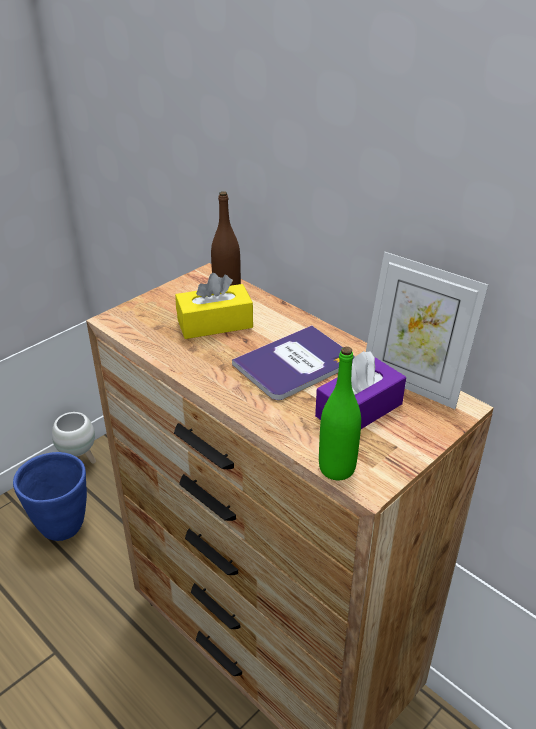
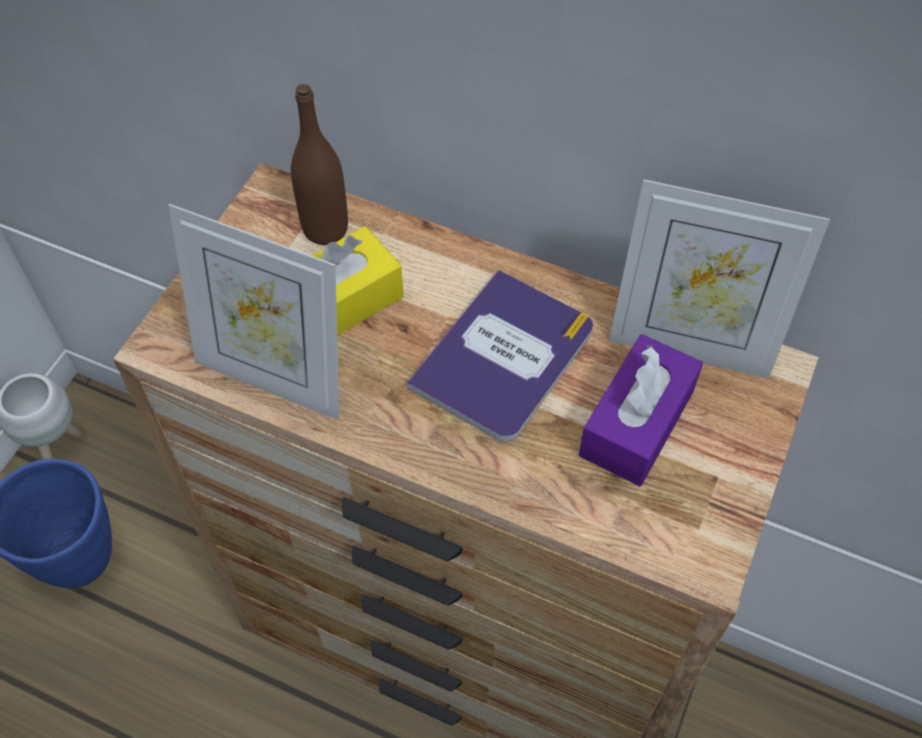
camera: 20 degrees left, 20 degrees up
green bottle [319,347,361,480] -> none
none -> picture frame [168,204,339,420]

